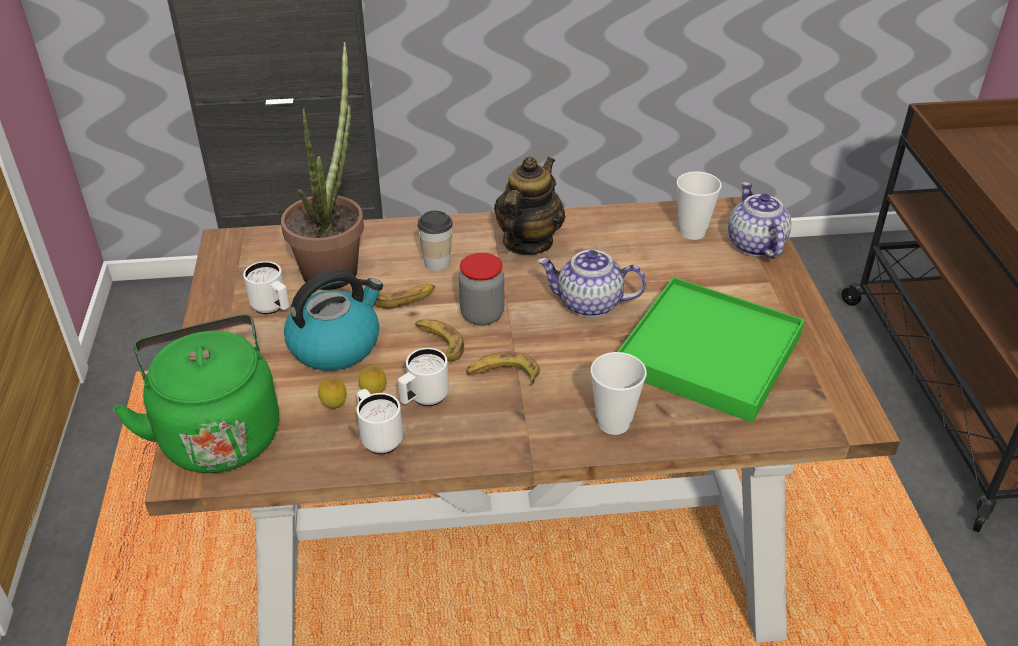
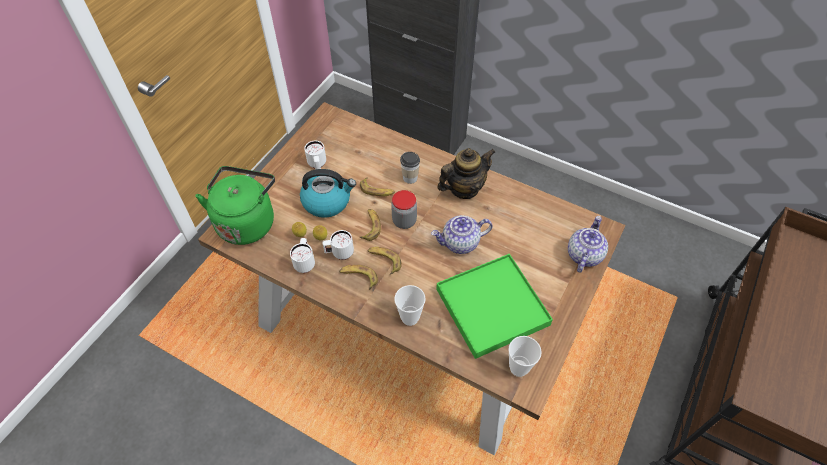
camera: 35 degrees right, 15 degrees up
potted plant [281,42,364,290] -> none
teapot [537,250,646,317] -> teapot turned 60 degrees counterclockwise [431,215,492,254]
cup [677,171,722,240] -> cup moved to [508,336,542,377]
none -> banana [339,265,378,290]

